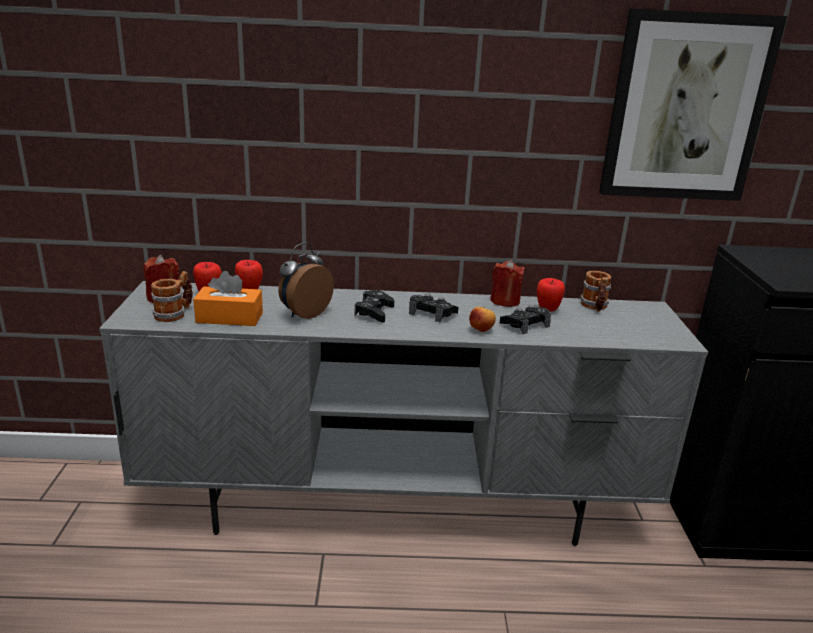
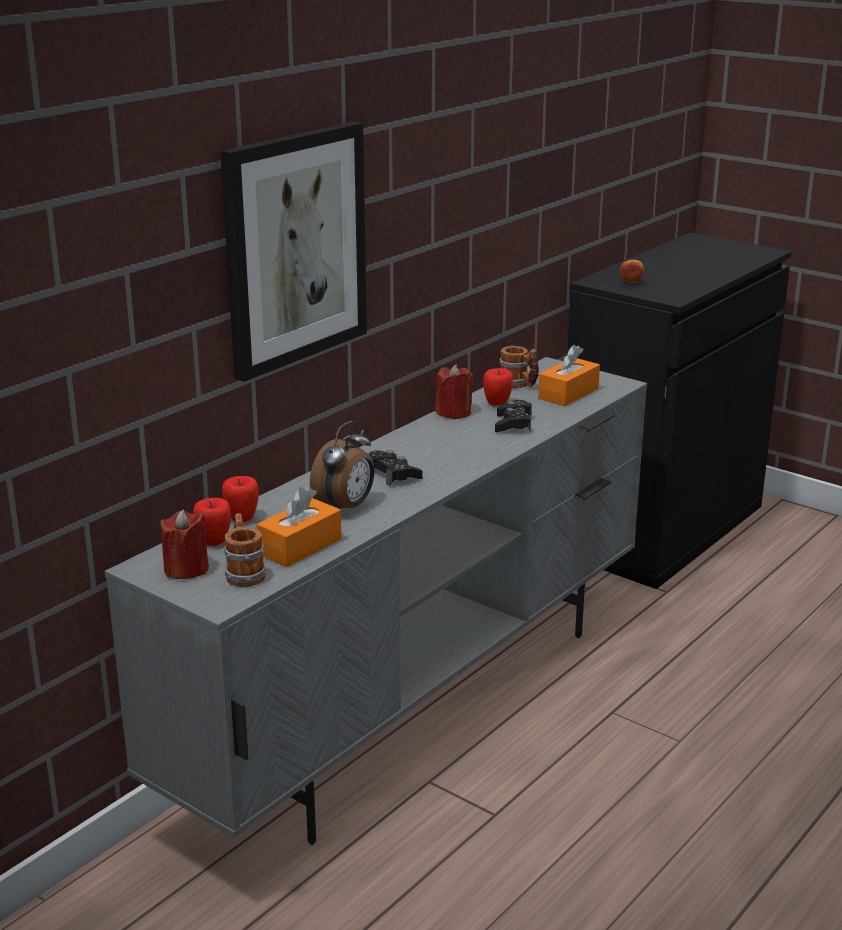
camera: 50 degrees left, 0 degrees up
alarm clock [278,243,334,319] -> alarm clock turned 135 degrees counterclockwise [310,421,374,509]
black game controller [409,293,458,323] -> none
apple [469,307,496,332] -> apple moved to [620,260,644,283]
picture [599,8,787,201] -> picture moved to [220,122,367,382]
none -> orange tissue box [538,345,600,406]

